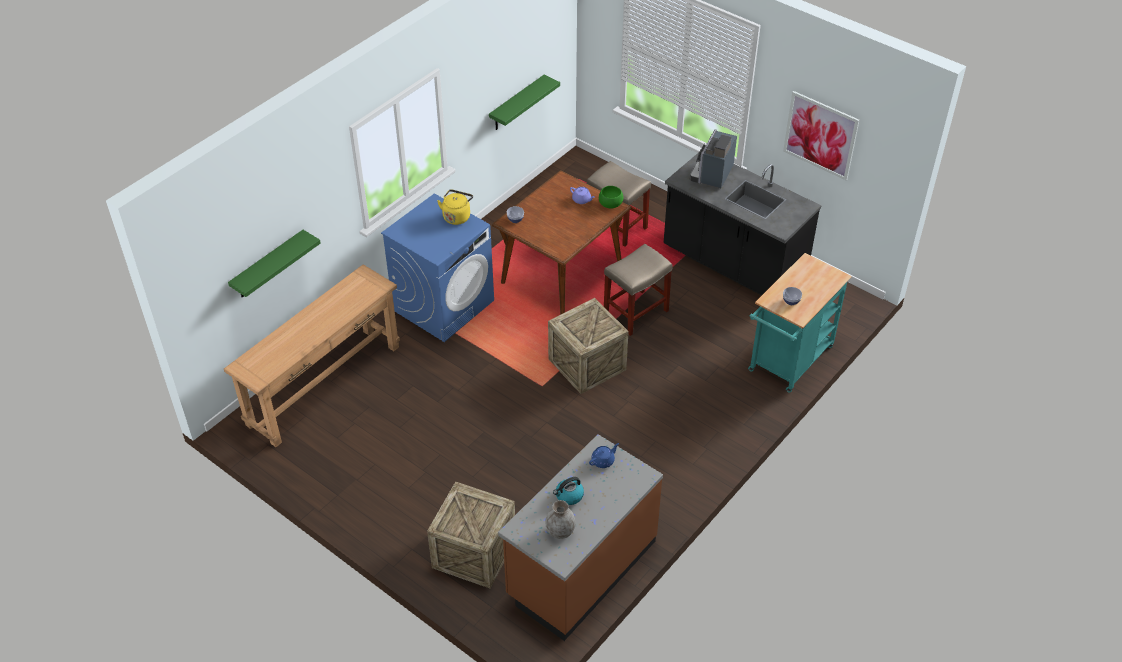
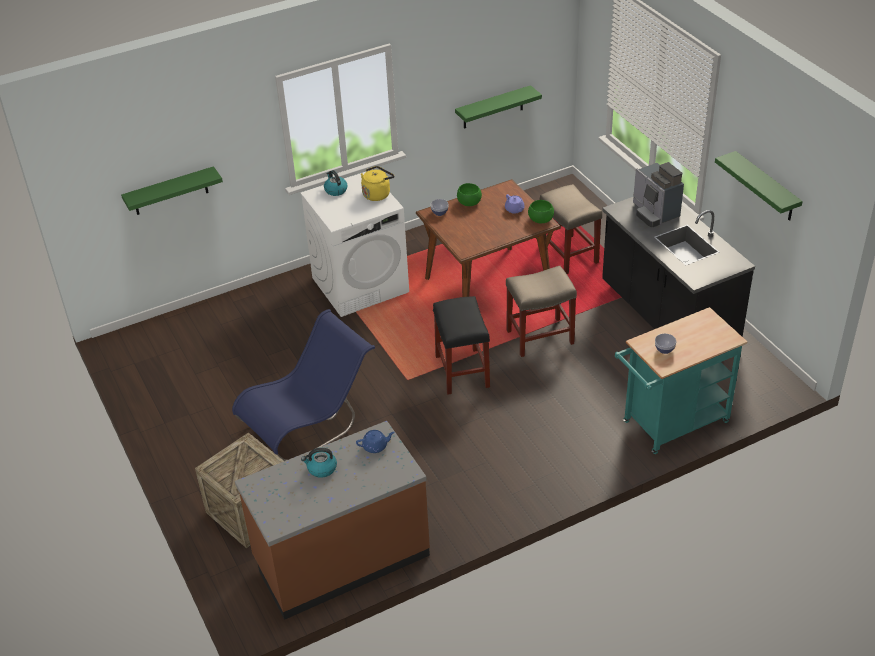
camera: 25 degrees right, 5 degrees down
brown console table [224,264,400,447] -> none
blue washing machine [381,193,494,342] -> white washing machine [300,172,409,317]
grey vase [545,500,576,539] -> none
crate [548,298,629,394] -> black stool [433,296,490,395]
coffee machine [690,130,737,188] -> coffee machine turned 75 degrees counterclockwise [633,162,684,227]
picture [783,91,859,180] -> green shelf [715,151,803,221]
none -> blue chair [232,309,375,461]
none -> kettle [324,170,348,196]
none -> green bowl [457,183,482,206]

